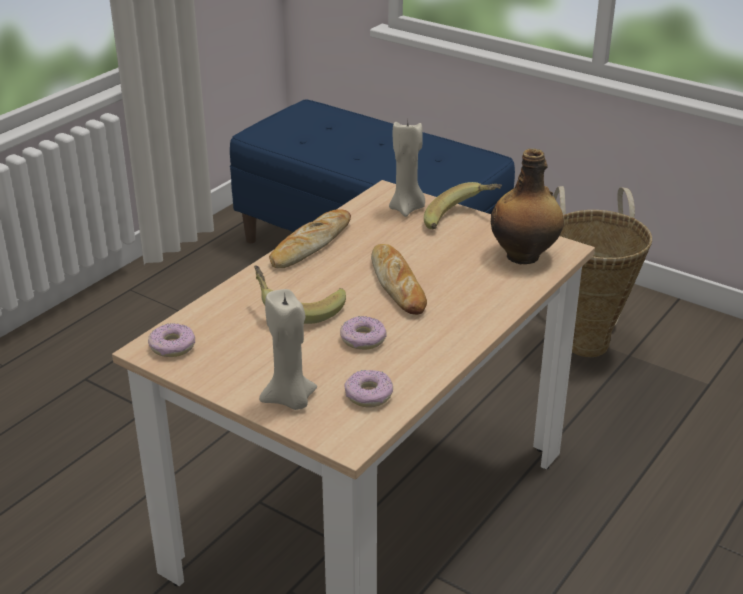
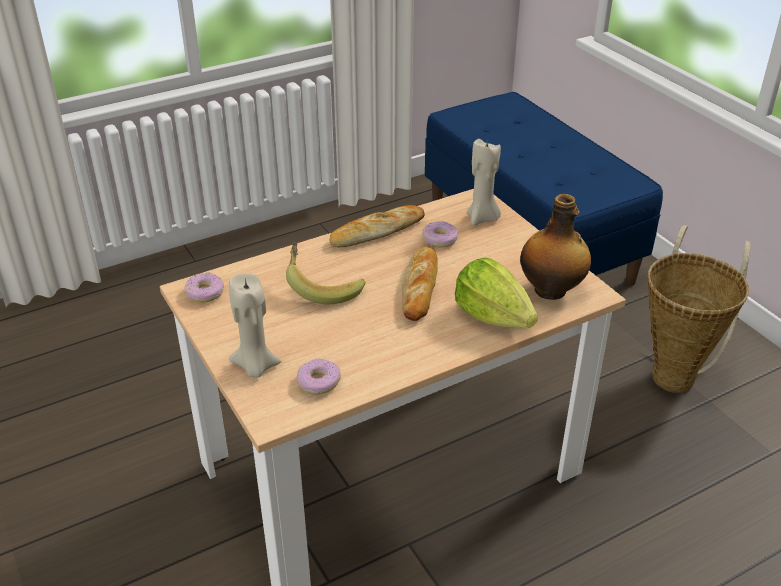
camera: 25 degrees right, 5 degrees up
donut [340,316,387,350] -> donut moved to [422,221,458,248]
banana [424,182,502,229] -> none
none -> lettuce [455,257,538,328]

